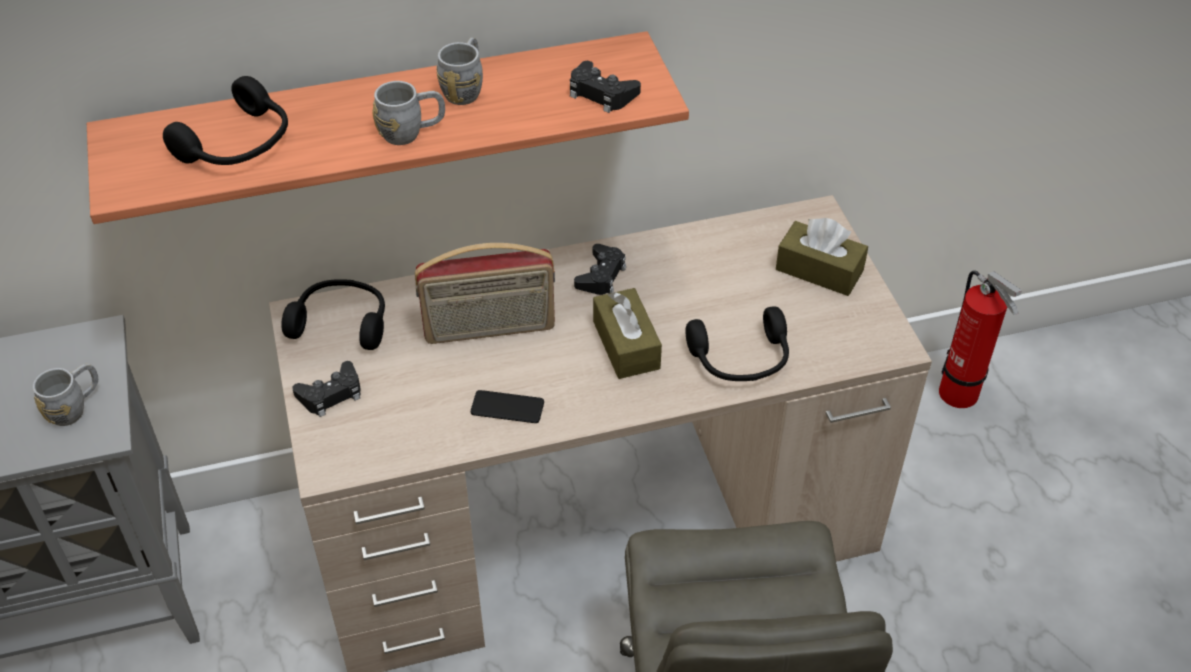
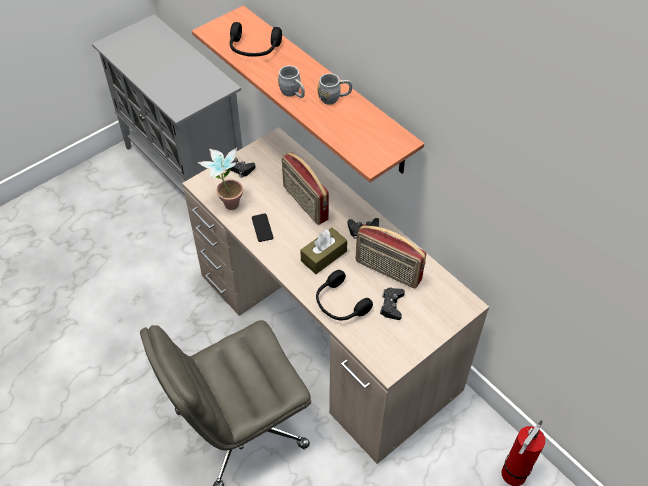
camera: 65 degrees right, 5 degrees up
grey mug [32,364,98,426] -> none
black headphones [281,279,385,350] -> none
black game controller [570,61,641,113] -> black game controller moved to [380,288,405,320]
brown tissue box [776,218,868,296] -> none
none -> potted plant [197,147,243,210]
none -> radio [356,224,426,288]

